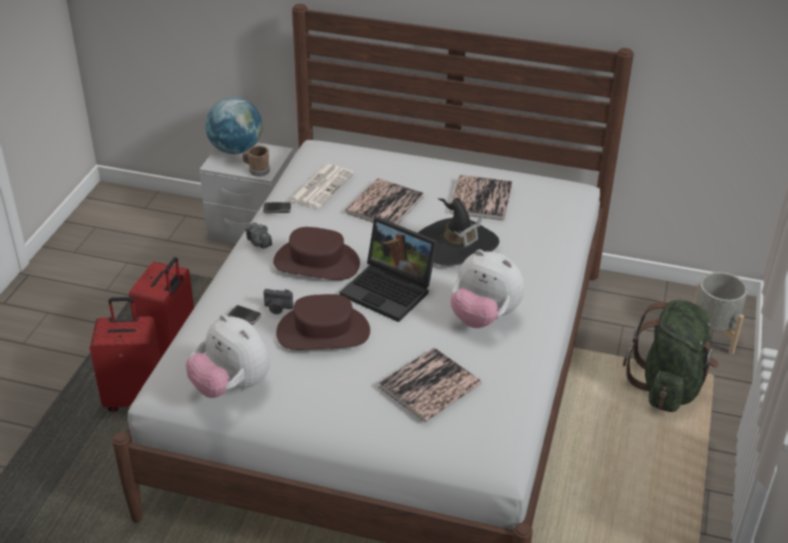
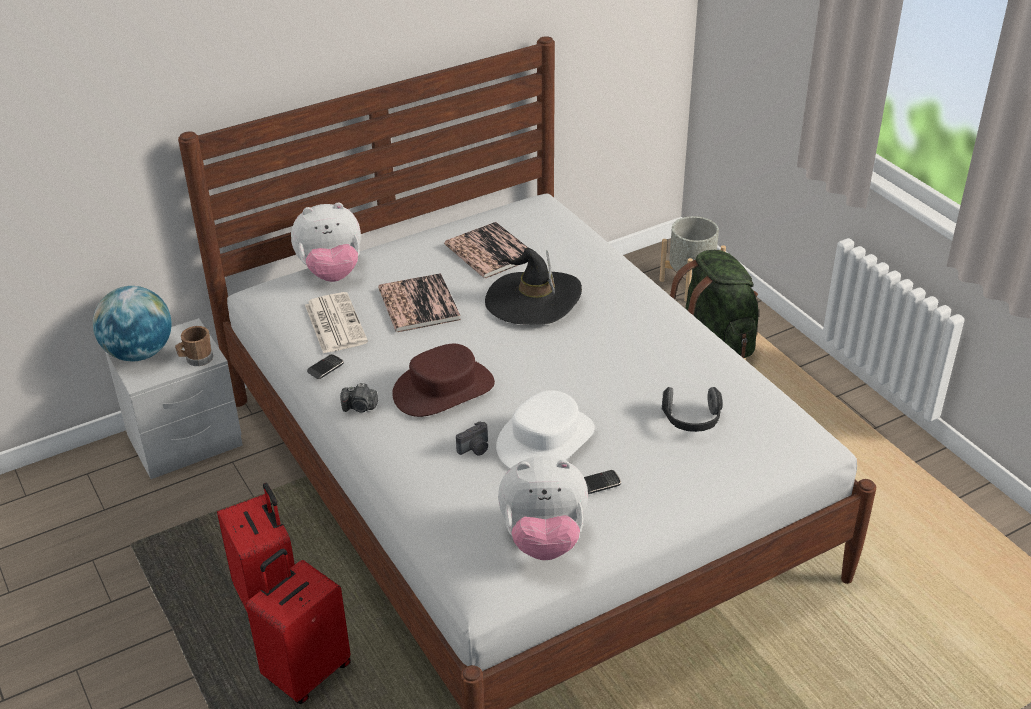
camera: 45 degrees left, 0 degrees up
phone [228,305,261,325] -> phone moved to [584,470,621,494]
brown hat [276,294,370,350] -> white hat [496,390,595,469]
laptop [340,217,437,322] -> none
book [379,348,481,422] -> headphones [662,387,723,432]
plush toy [450,249,525,328] -> plush toy moved to [291,202,361,282]

